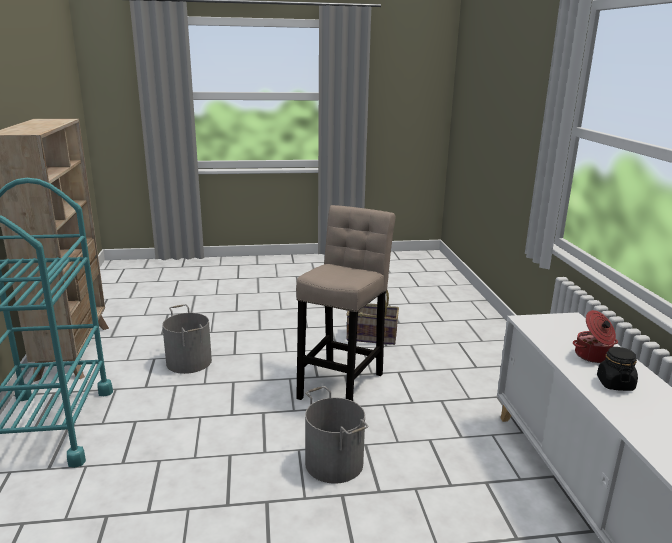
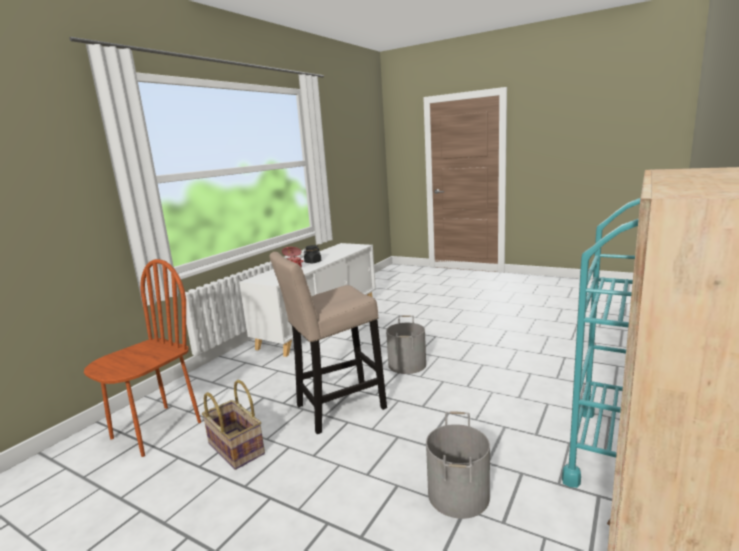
camera: 140 degrees left, 5 degrees down
none -> brown chair [84,259,201,457]

